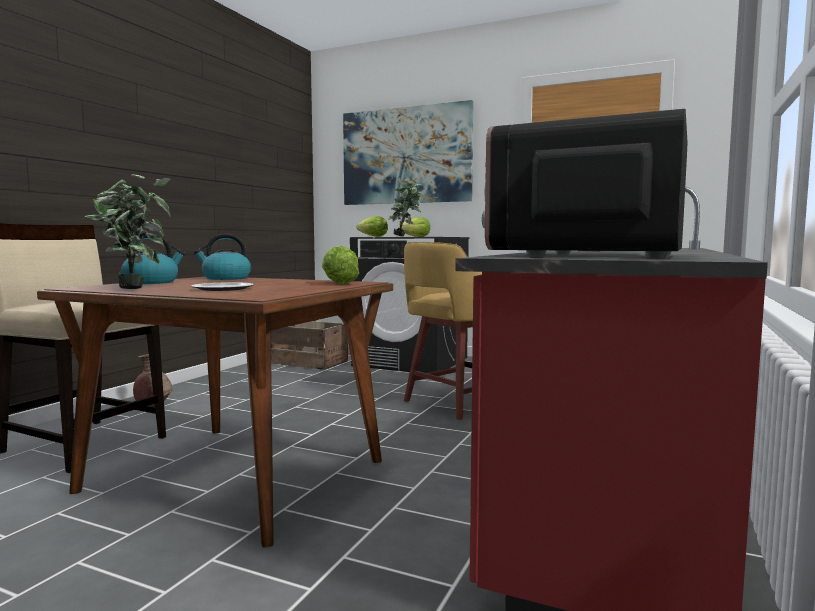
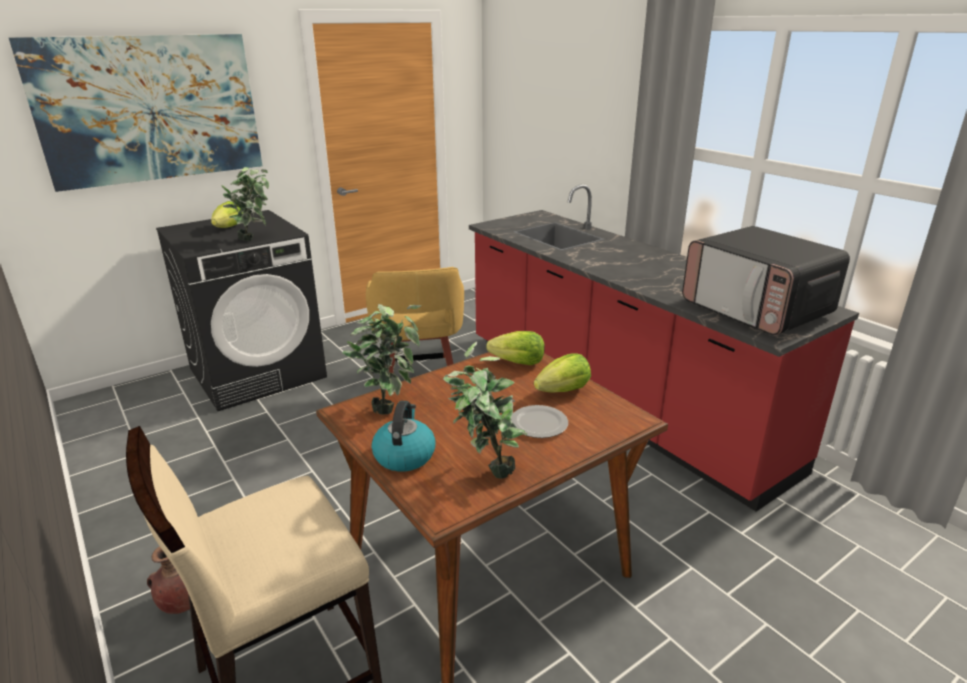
camera: 60 degrees left, 20 degrees up
kettle [194,234,251,280] -> potted plant [342,304,422,415]
crate [271,321,348,370] -> none
lettuce [357,216,388,237] -> lettuce moved to [534,353,591,393]

